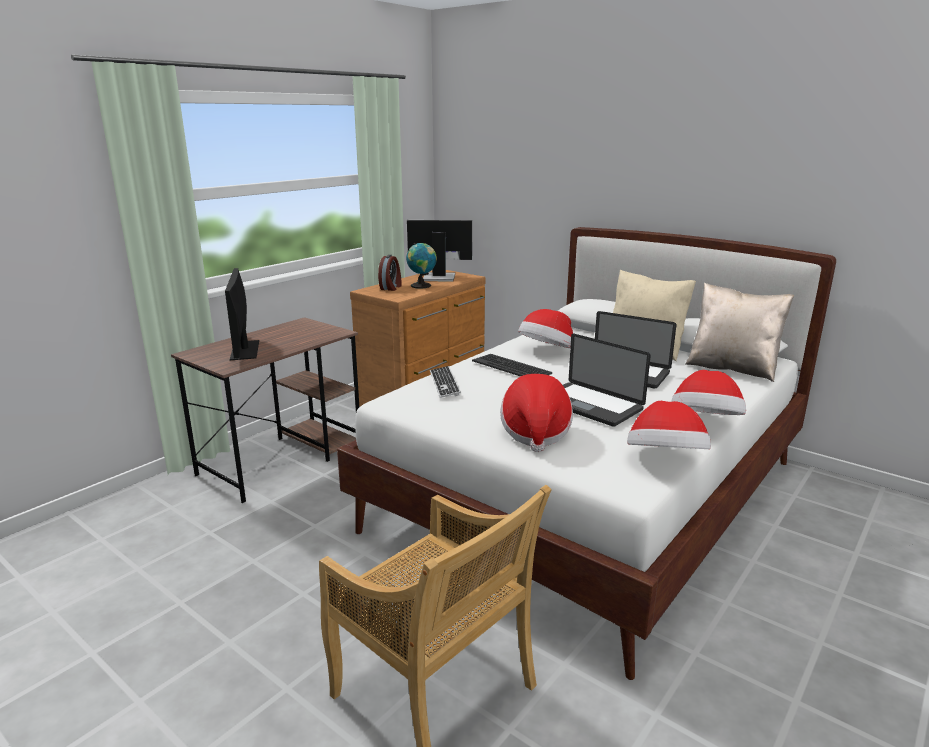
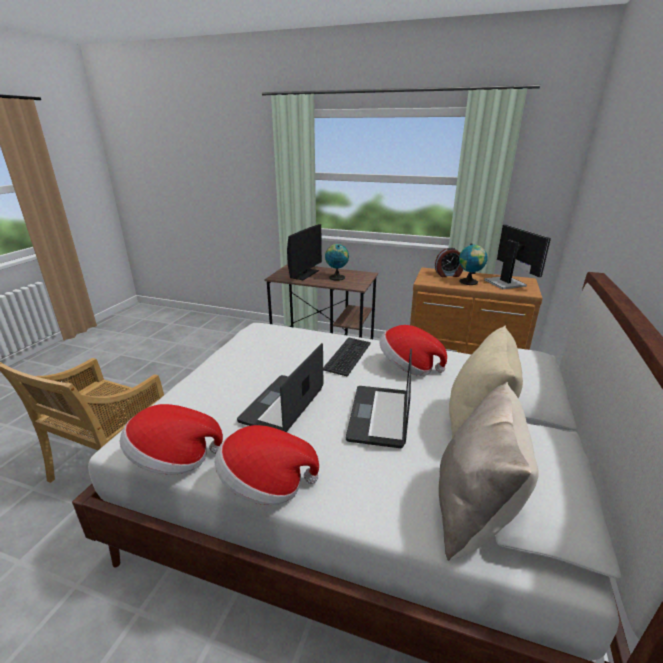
camera: 70 degrees right, 5 degrees up
monitor [225,268,259,360] -> monitor turned 150 degrees clockwise [287,224,322,280]
keyboard [430,366,461,398] -> none
hat [500,374,573,452] -> none
none -> globe [325,244,349,281]

